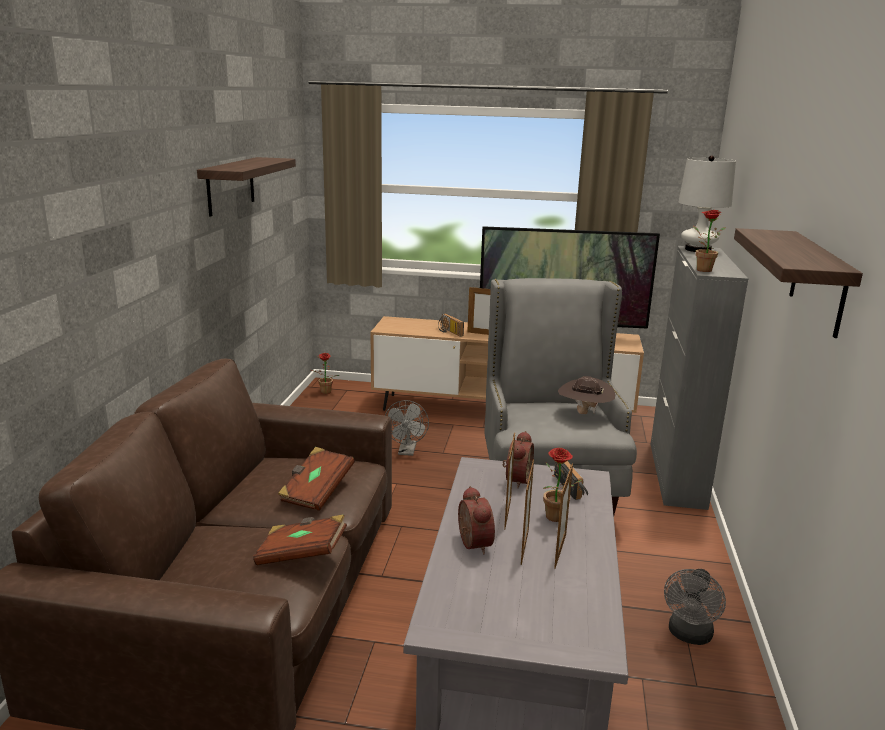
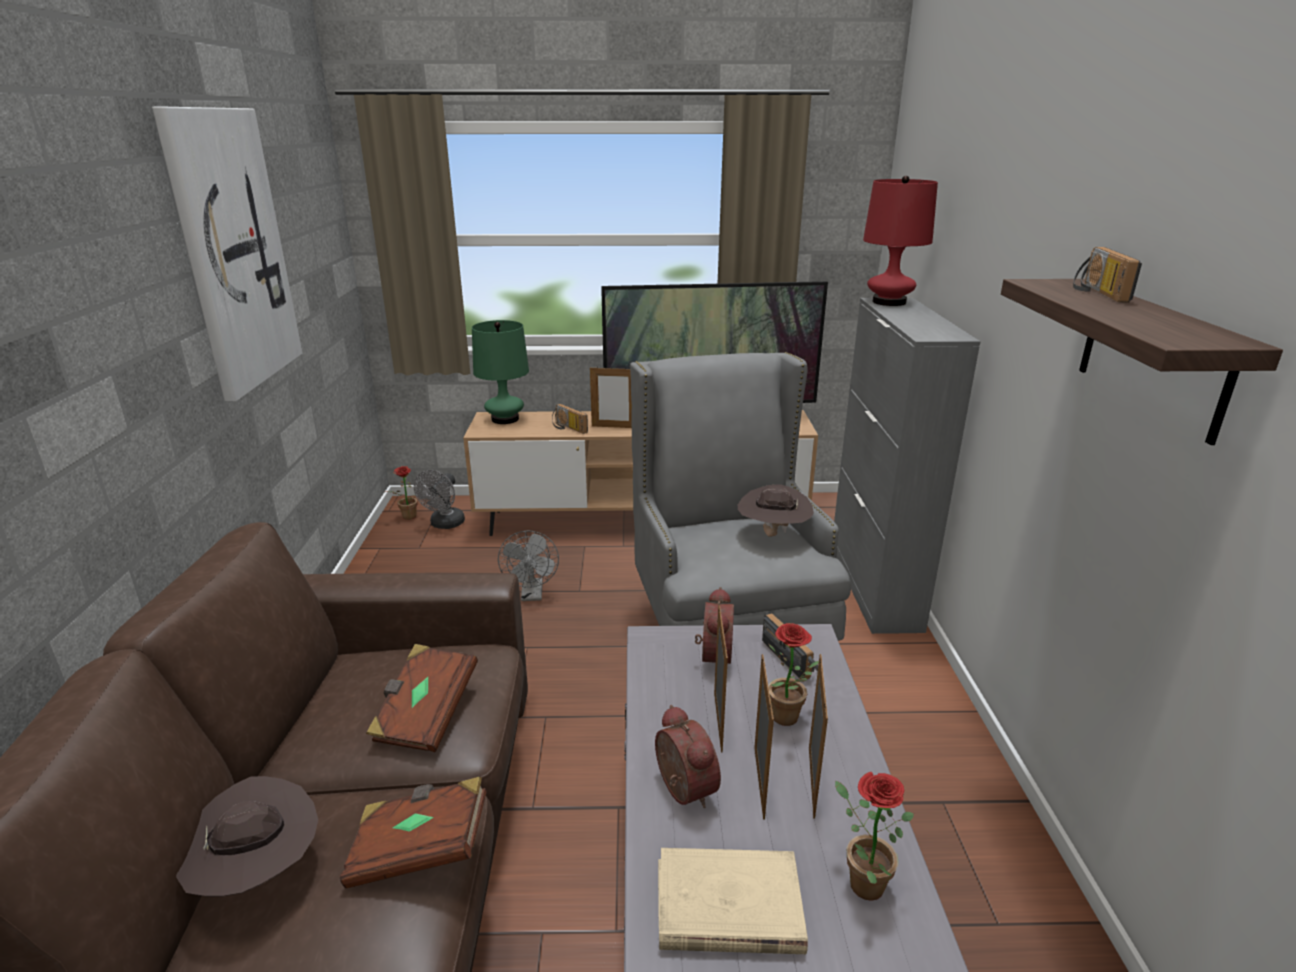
camera: 10 degrees left, 5 degrees up
shelf [197,157,296,217] -> picture [152,106,302,402]
grey fan [664,569,726,645] -> grey fan moved to [414,470,465,529]
white table lamp [678,156,736,252] -> red table lamp [863,176,938,306]
potted plant [693,210,726,272] -> potted plant moved to [835,772,914,901]
none -> brown hat [176,776,318,897]
none -> green table lamp [472,320,529,424]
none -> beige book [658,848,808,954]
none -> radio [1073,247,1142,303]

